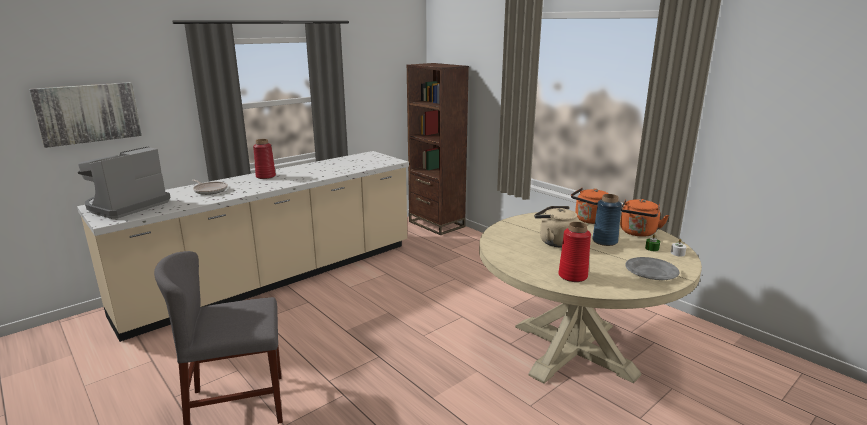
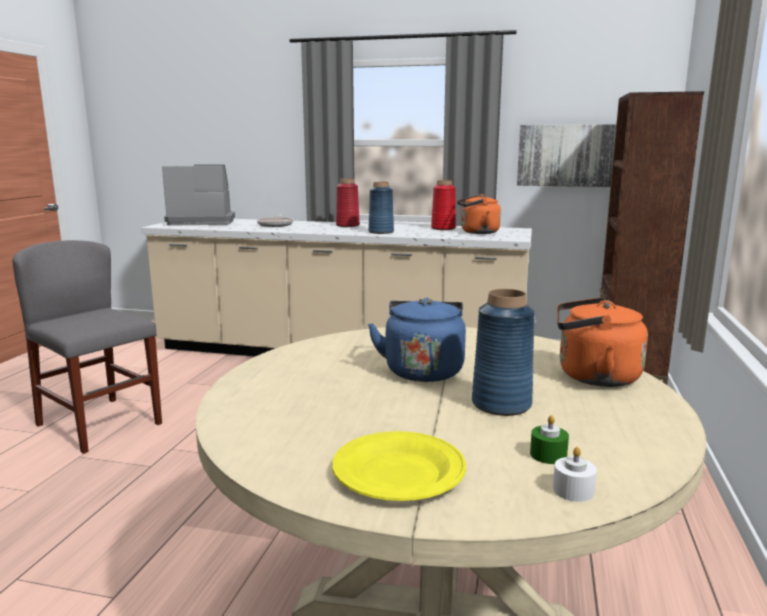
camera: 55 degrees right, 5 degrees down
picture [29,82,142,148] -> picture moved to [517,124,616,187]
beige kettle [534,206,580,248] -> blue kettle [368,297,466,382]
red vase [559,222,591,282] -> red vase moved to [431,180,456,230]
orange kettle [620,199,669,237] -> orange kettle moved to [457,194,501,234]
grey plate [625,257,679,280] -> yellow plate [332,431,466,501]
none -> blue vase [368,182,394,234]

